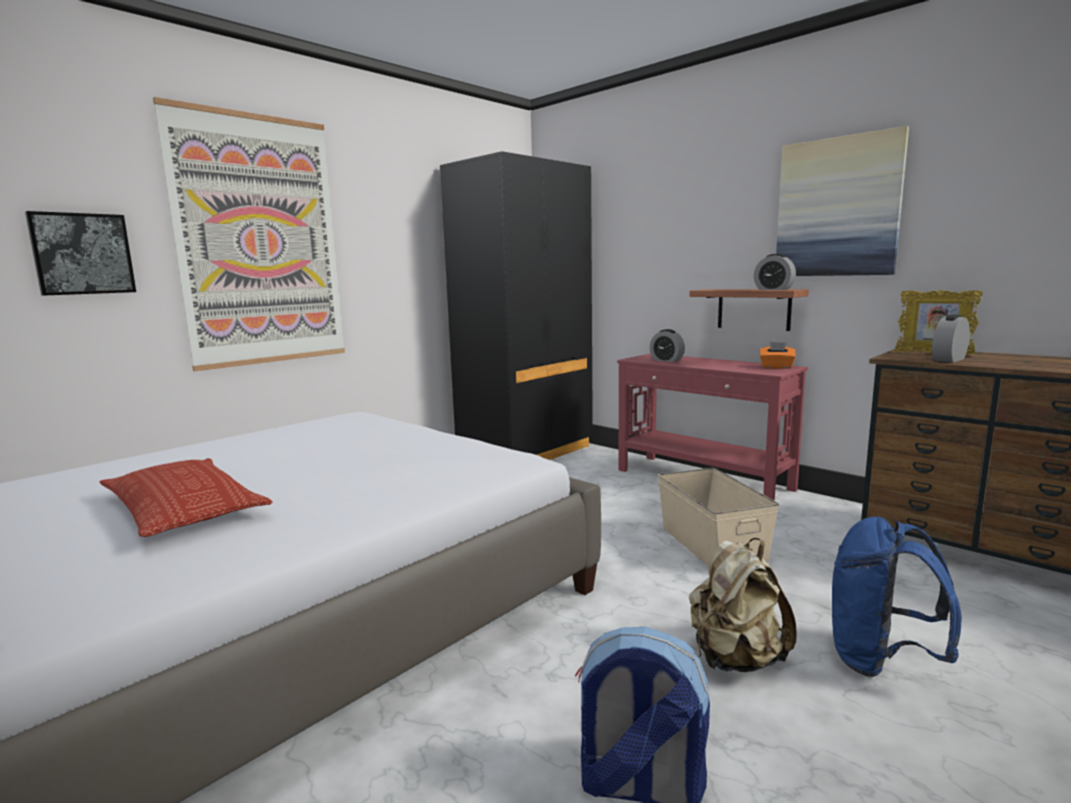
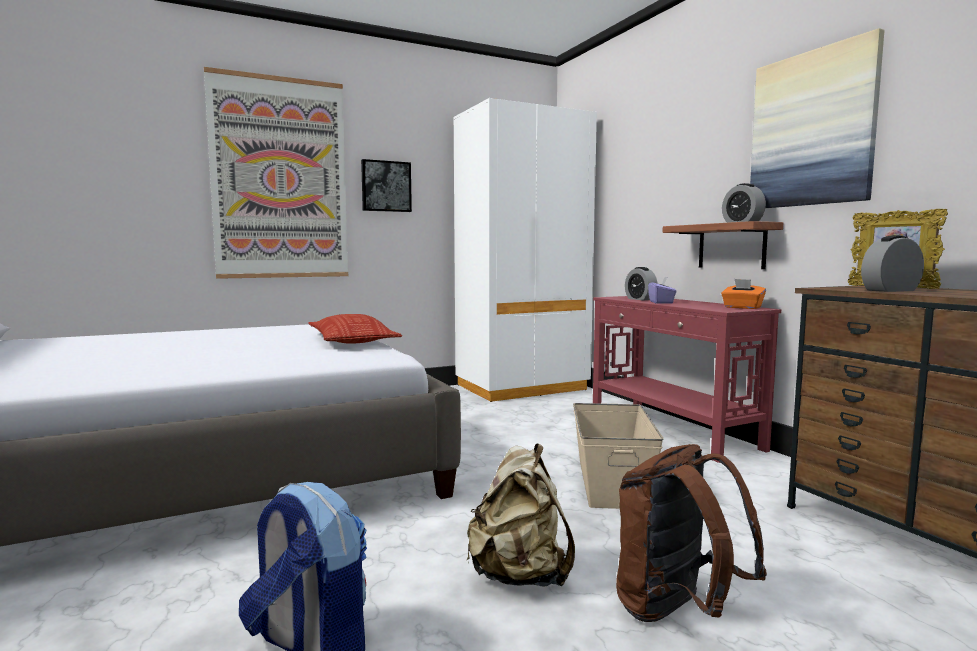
camera: 20 degrees right, 5 degrees down
picture [25,211,136,296] -> picture moved to [361,159,412,212]
pillow [100,458,272,537] -> pillow moved to [308,314,402,344]
black wardrobe [440,151,593,460] -> white wardrobe [454,98,597,402]
blue backpack [832,516,962,677] -> brown backpack [616,444,767,622]
none -> purple tissue box [648,277,677,304]

